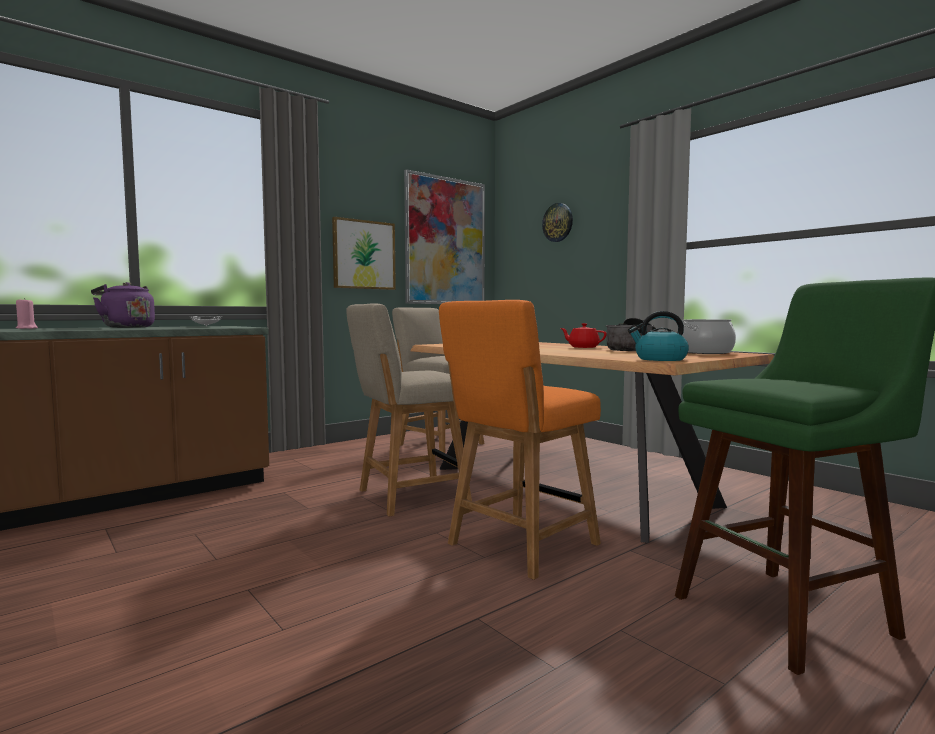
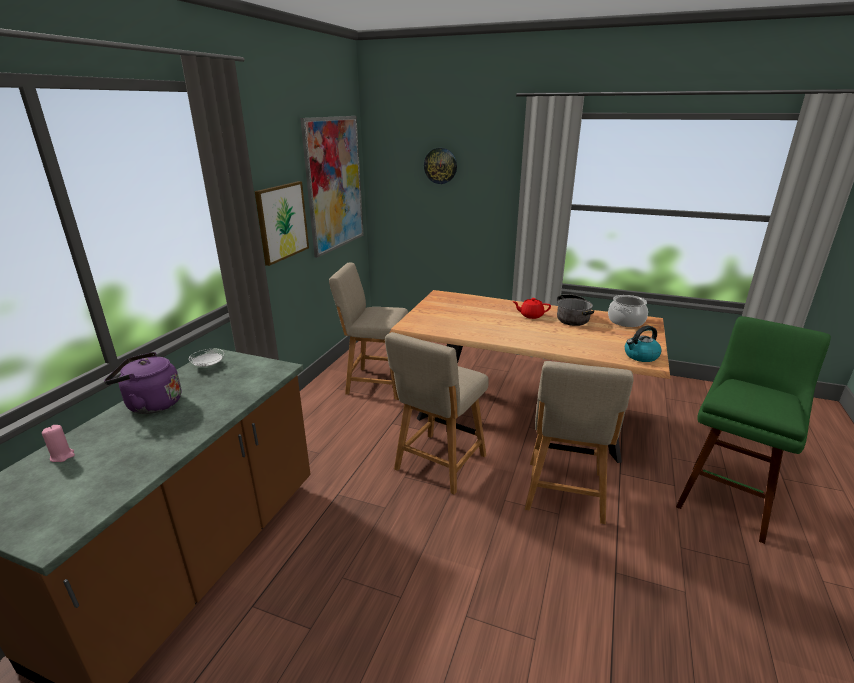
camera: 30 degrees left, 20 degrees up
orange chair [439,300,601,580] -> beige chair [525,361,634,524]

